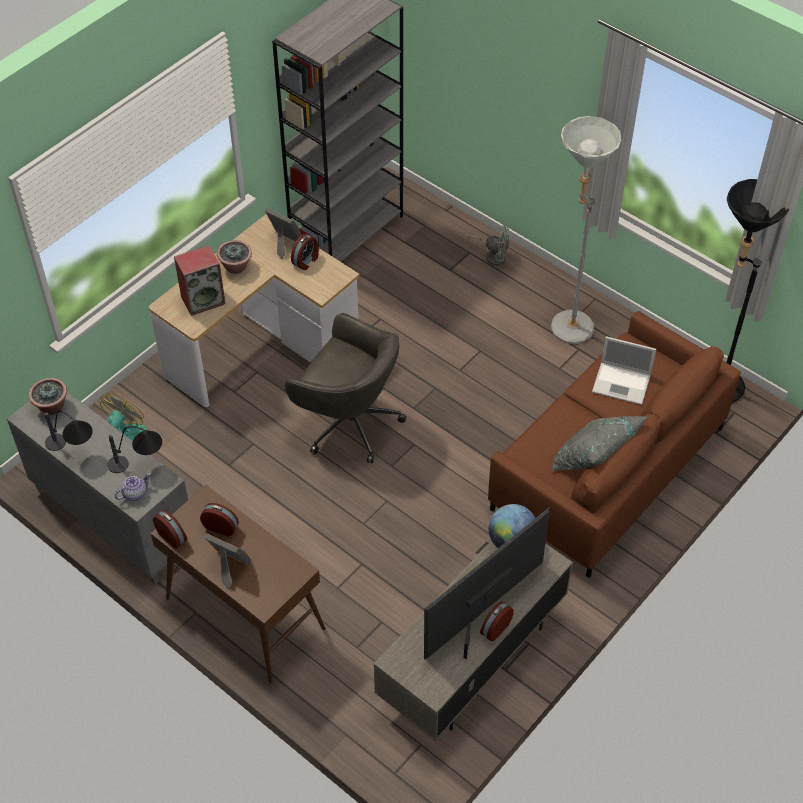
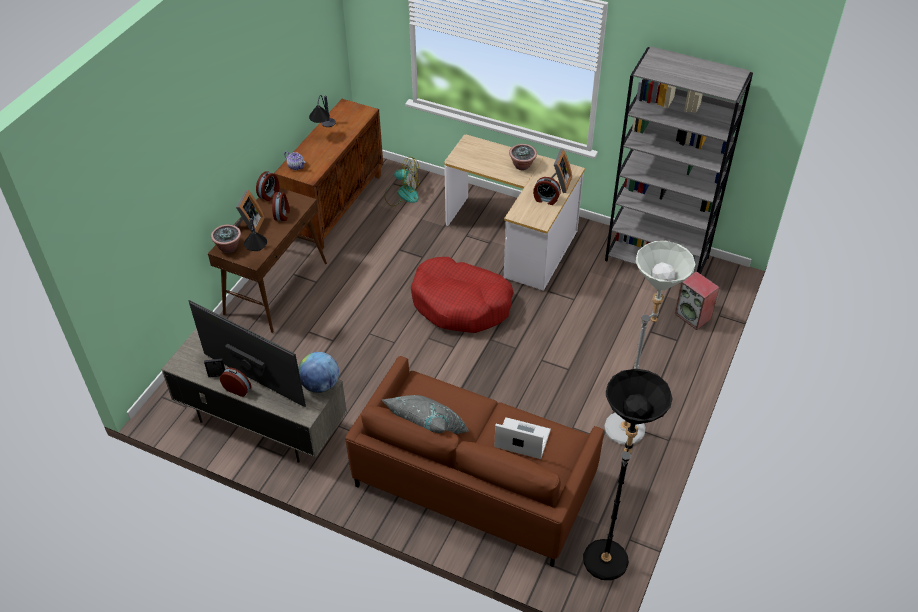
camera: 75 degrees right, 5 degrees down
grey cabinet [7,391,188,585] -> brown cabinet [274,99,383,250]
potted plant [28,378,67,415] -> potted plant moved to [211,225,241,253]
table lamp [107,426,162,473] -> table lamp moved to [244,218,267,251]
speaker [174,245,226,316] -> speaker moved to [674,271,719,330]
grey office chair [285,313,406,463] -> red dog bed [411,257,514,333]
grey fan [468,225,509,266] -> none
laptop [592,336,656,405] -> laptop turned 105 degrees clockwise [494,417,551,459]

